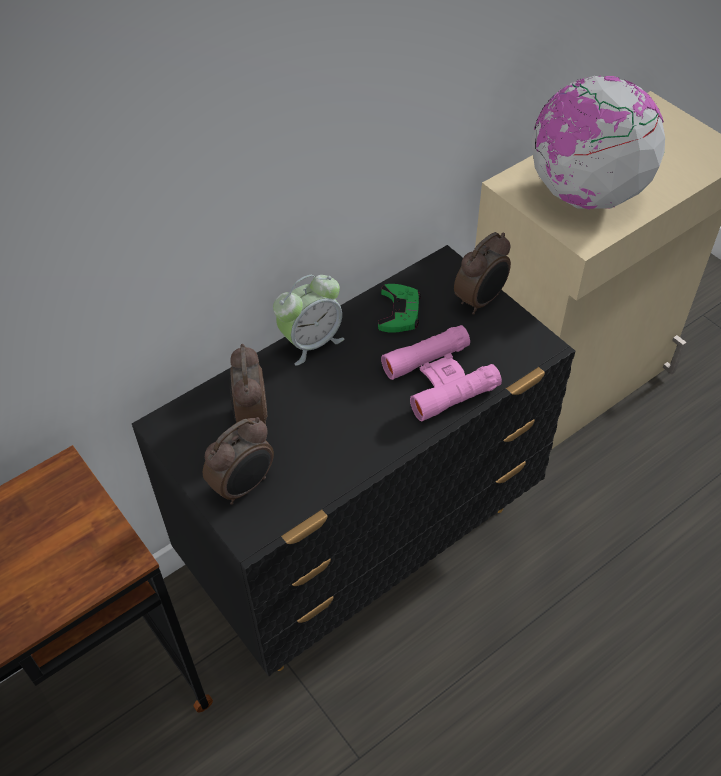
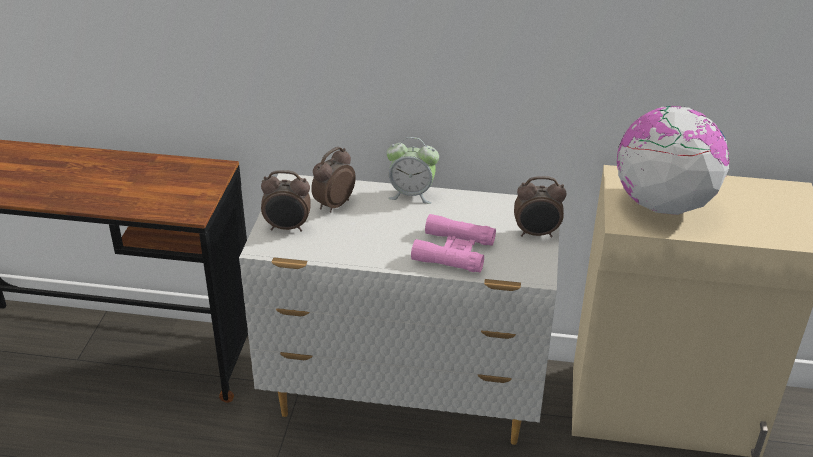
camera: 45 degrees right, 15 degrees down
black dresser [132,245,575,676] -> white dresser [239,173,560,445]
green game controller [378,284,421,333] -> none

